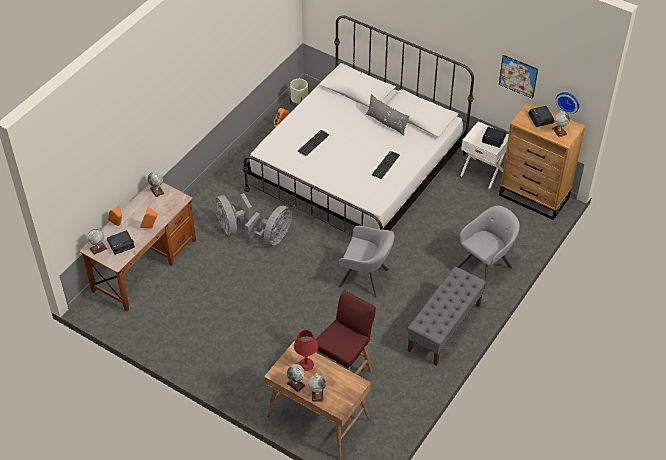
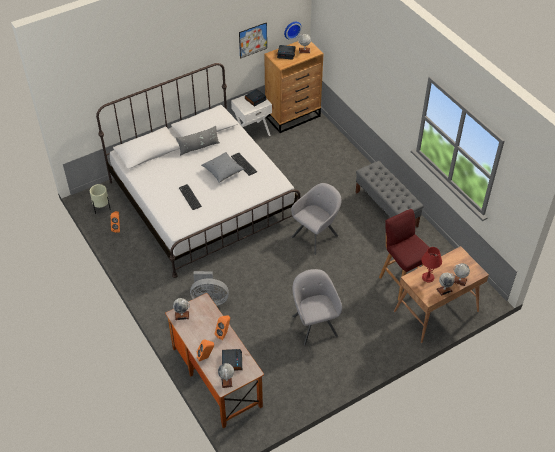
camera: 65 degrees left, 0 degrees up
grey fan [245,206,292,245] -> none
grey armchair [457,206,520,289] -> grey armchair moved to [292,269,342,346]
none -> grey pillow [201,152,244,183]

